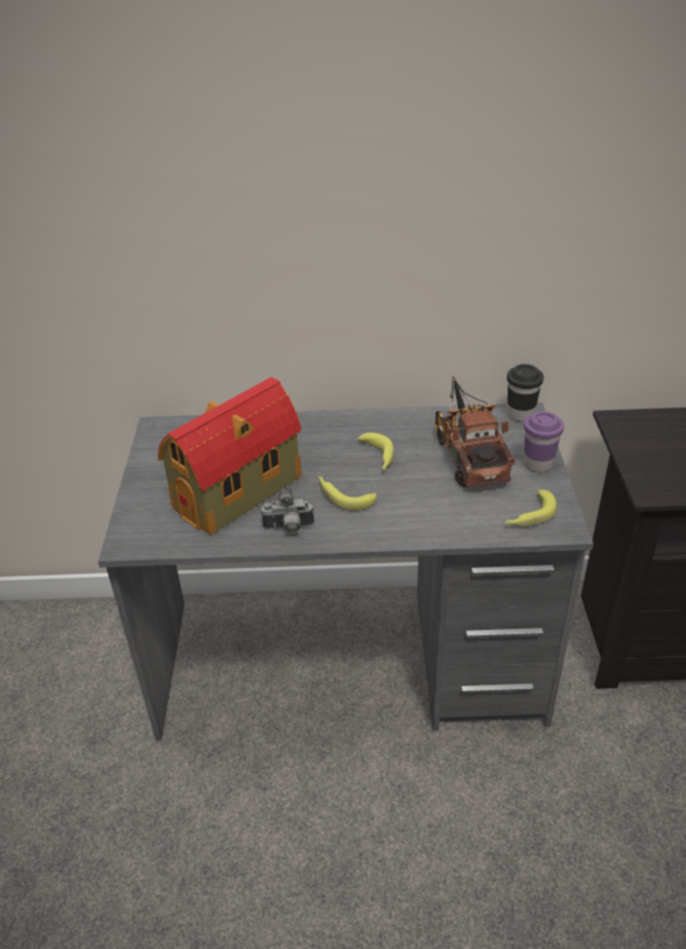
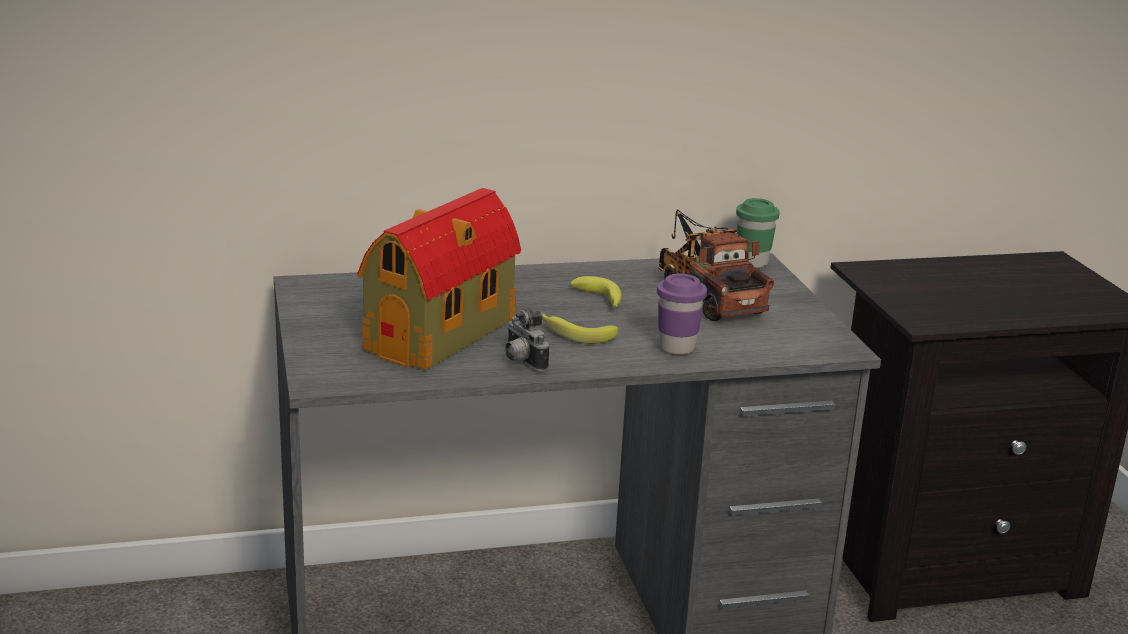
camera: 15 degrees left, 15 degrees down
camera [261,487,314,534] -> camera turned 75 degrees clockwise [505,308,549,371]
banana [505,490,557,526] -> none
black cup [507,364,544,422] -> green cup [736,198,780,268]
purple cup [524,411,564,472] -> purple cup moved to [657,274,707,355]

